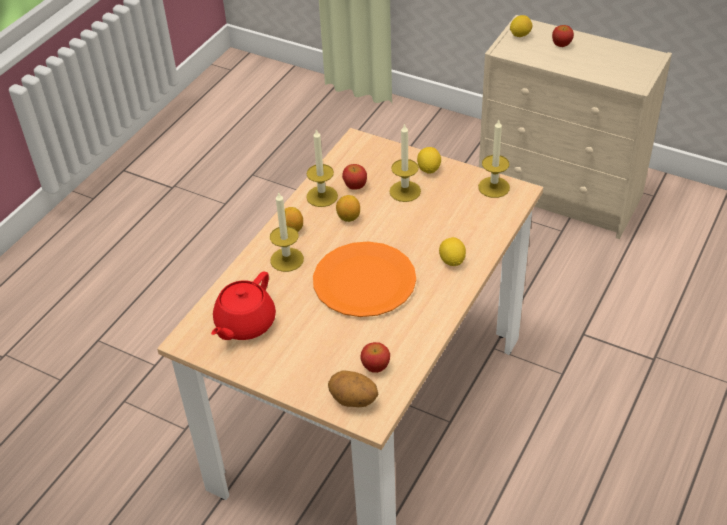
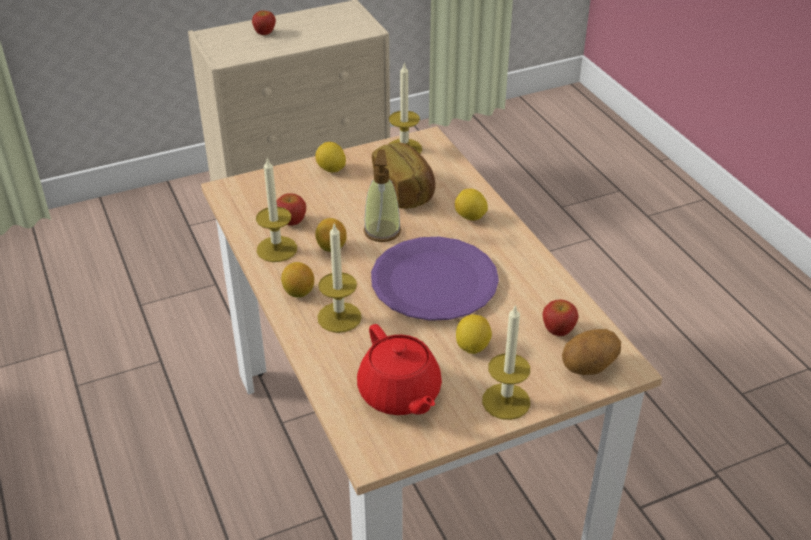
camera: 55 degrees left, 5 degrees down
orange plate [313,241,416,317] -> purple plate [371,237,499,321]
candle [389,123,421,202] -> candle moved to [482,304,530,420]
lemon [510,15,532,37] -> lemon moved to [456,315,492,354]
none -> soap dispenser [364,149,401,242]
none -> bread [372,143,435,209]

